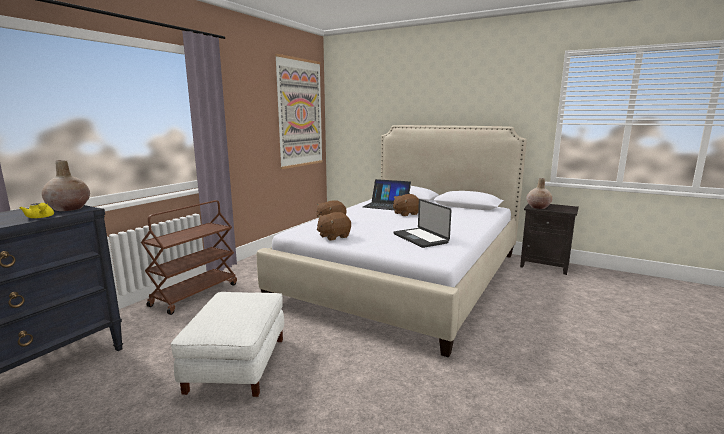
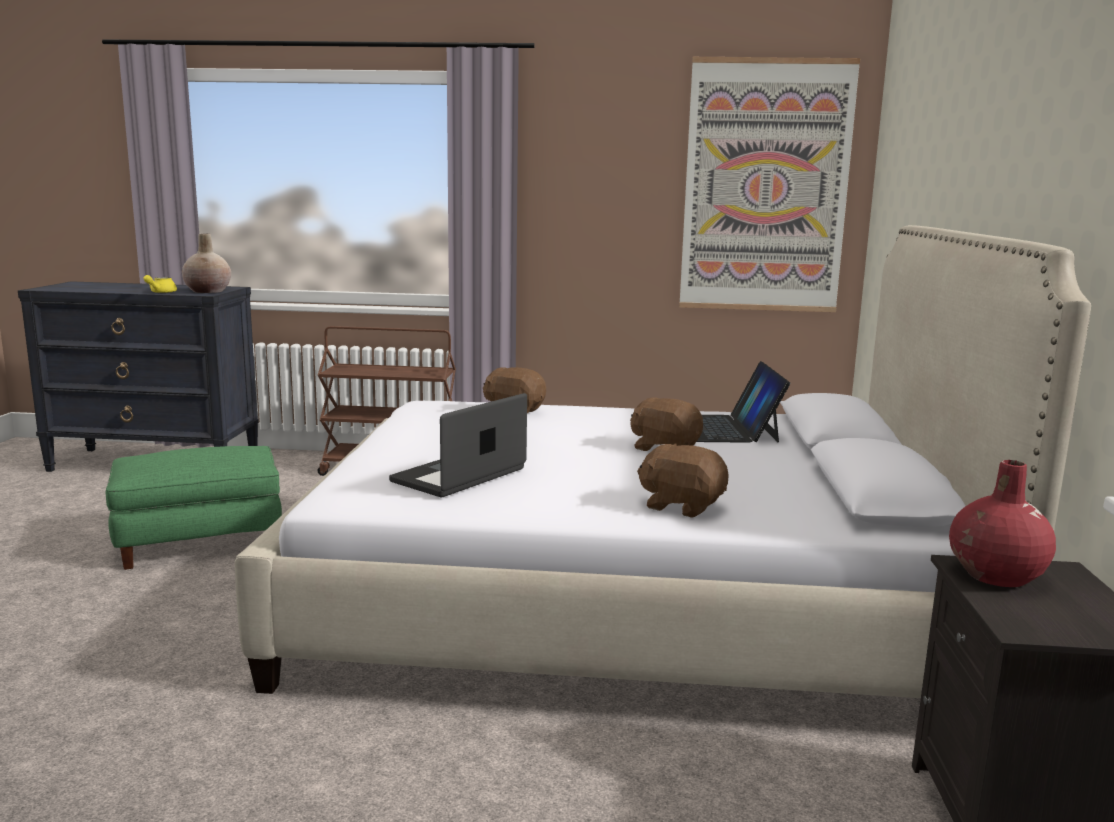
camera: 65 degrees right, 0 degrees up
white ottoman [171,292,284,397] -> green ottoman [106,446,282,570]
brown plush toy [317,212,351,241] -> brown plush toy moved to [637,443,729,518]
beige vase [527,178,552,209] -> red vase [949,460,1056,587]

